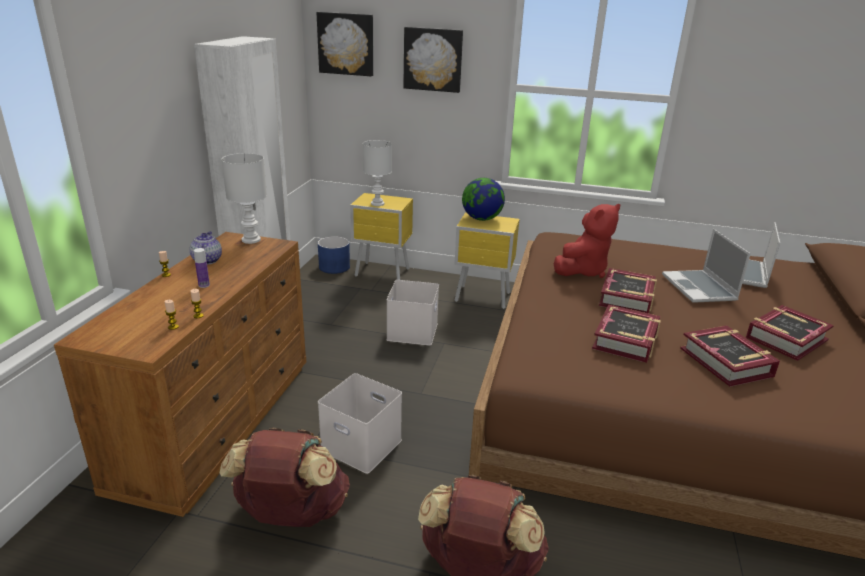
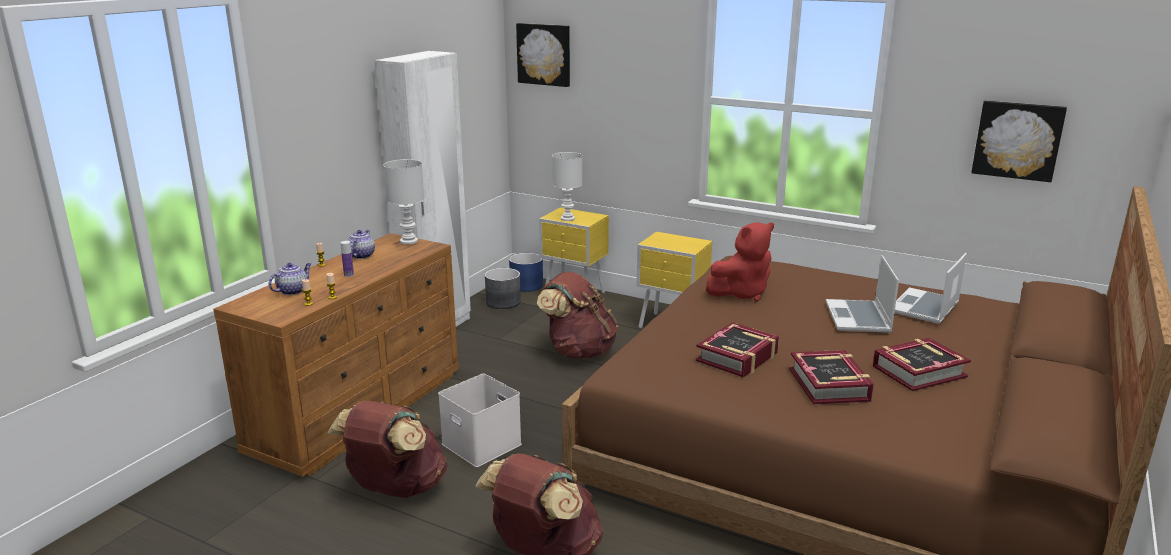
camera: 15 degrees right, 5 degrees down
white storage box [386,280,439,346] -> brown backpack [537,272,619,358]
picture [403,27,463,93] -> picture moved to [971,101,1067,182]
globe [462,178,505,221] -> none
book [599,268,657,314] -> none
none -> teapot [269,263,311,295]
none -> grey planter [485,268,521,309]

